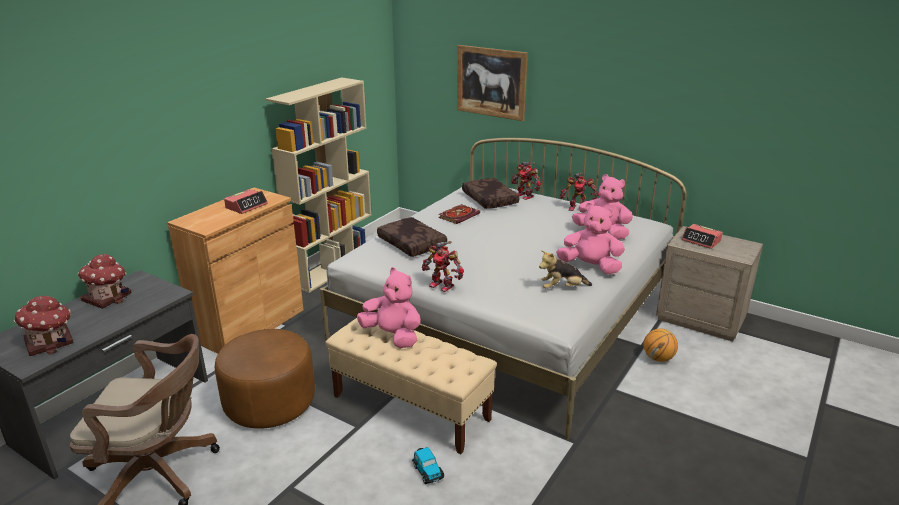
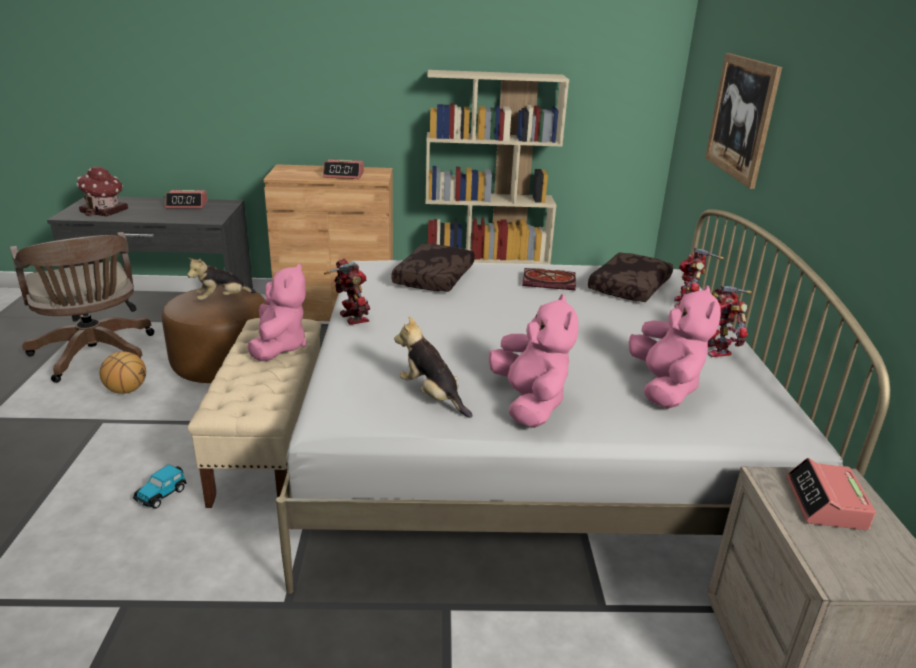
camera: 55 degrees right, 0 degrees up
toy house [77,254,131,309] -> alarm clock [165,190,207,209]
toy robot [422,241,464,292] -> toy robot turned 150 degrees clockwise [324,258,370,325]
basketball [644,328,678,362] -> basketball moved to [100,351,146,394]
none -> plush toy [187,257,256,300]

